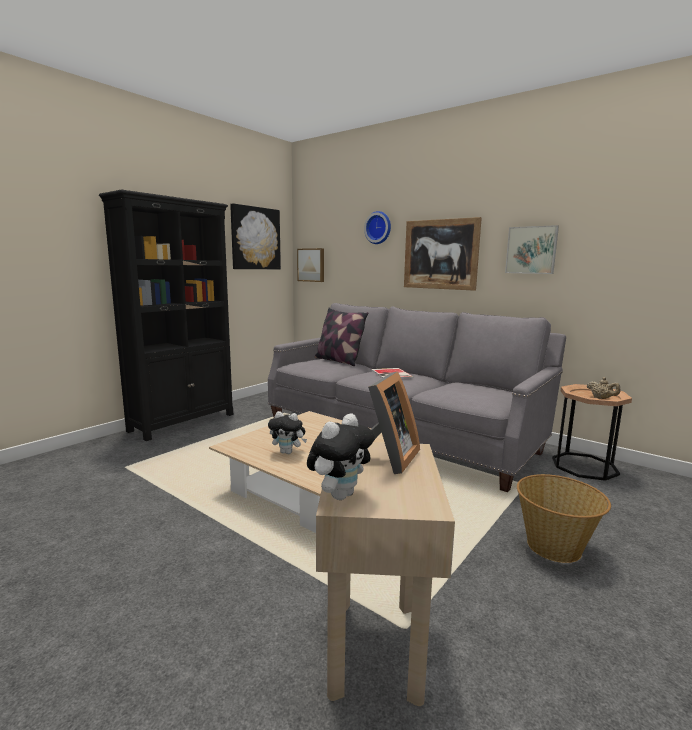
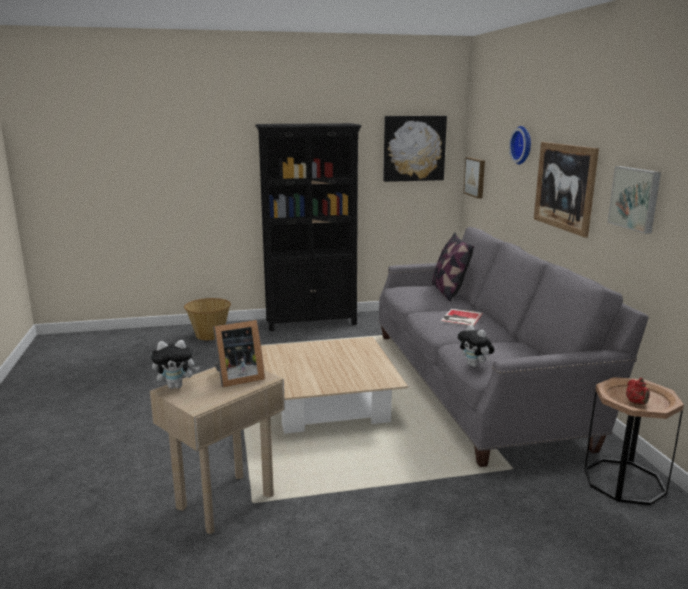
camera: 40 degrees right, 5 degrees up
plush toy [268,411,307,454] -> plush toy moved to [458,325,494,367]
basket [517,474,611,563] -> basket moved to [184,298,231,340]
beige teapot [587,377,621,399] -> red teapot [626,378,650,405]

